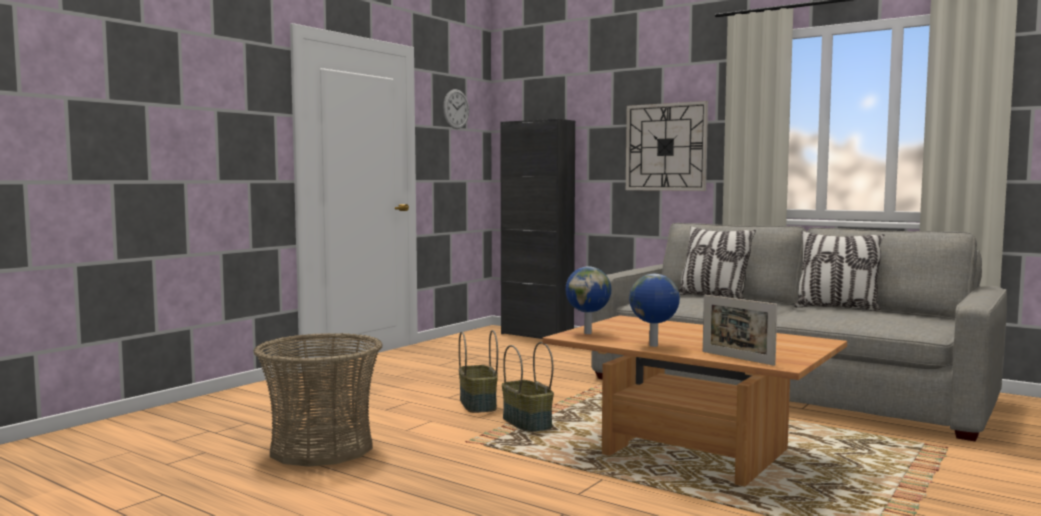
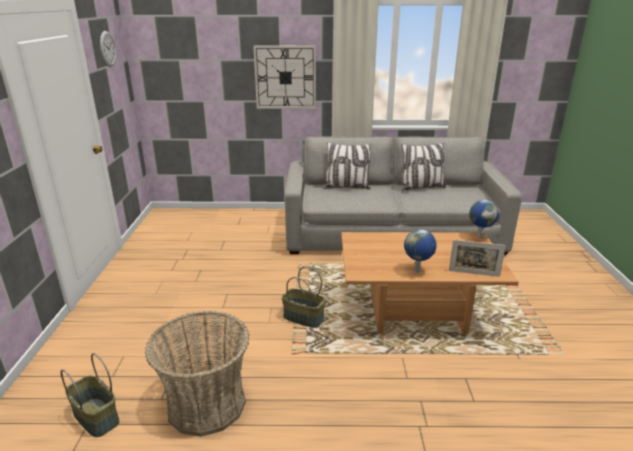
camera: 35 degrees left, 20 degrees up
basket [459,330,498,413] -> basket moved to [61,353,119,437]
black cabinet [500,119,575,339] -> none
globe [566,266,611,334] -> globe moved to [469,200,499,239]

